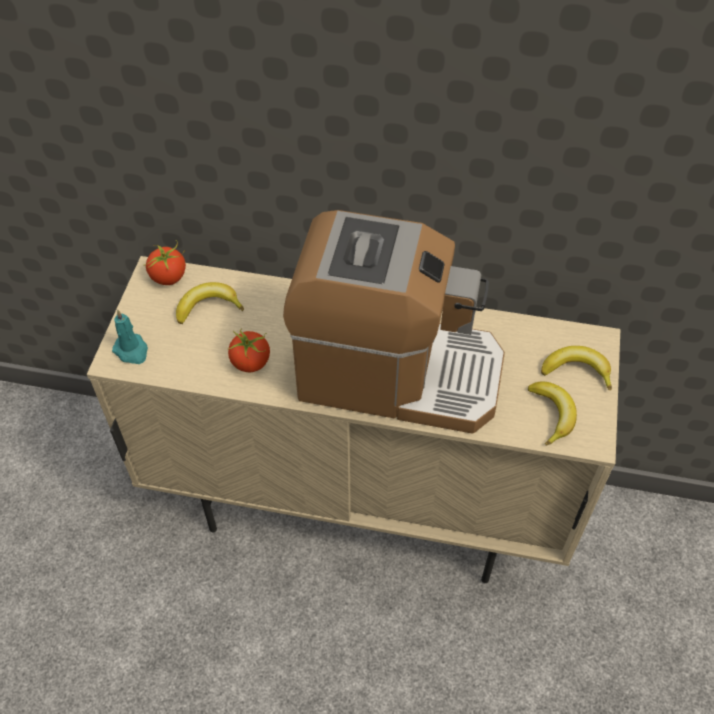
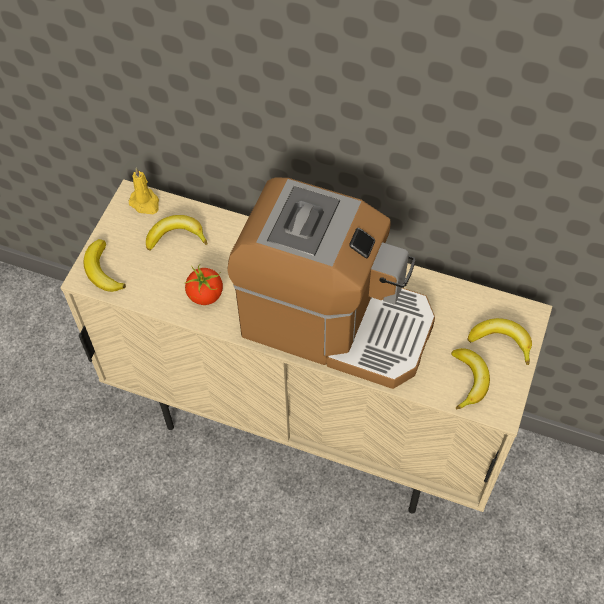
camera: 10 degrees right, 5 degrees up
turquoise candle [112,309,148,364] -> banana [83,239,126,292]
tomato [146,240,186,285] -> yellow candle [129,168,159,214]

